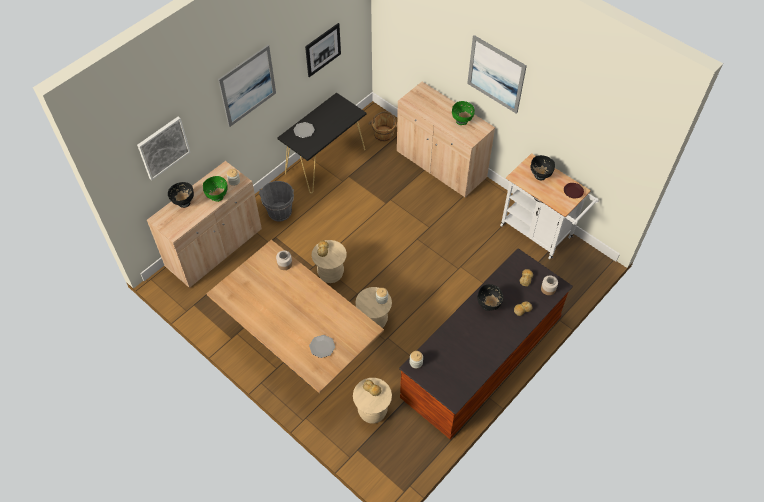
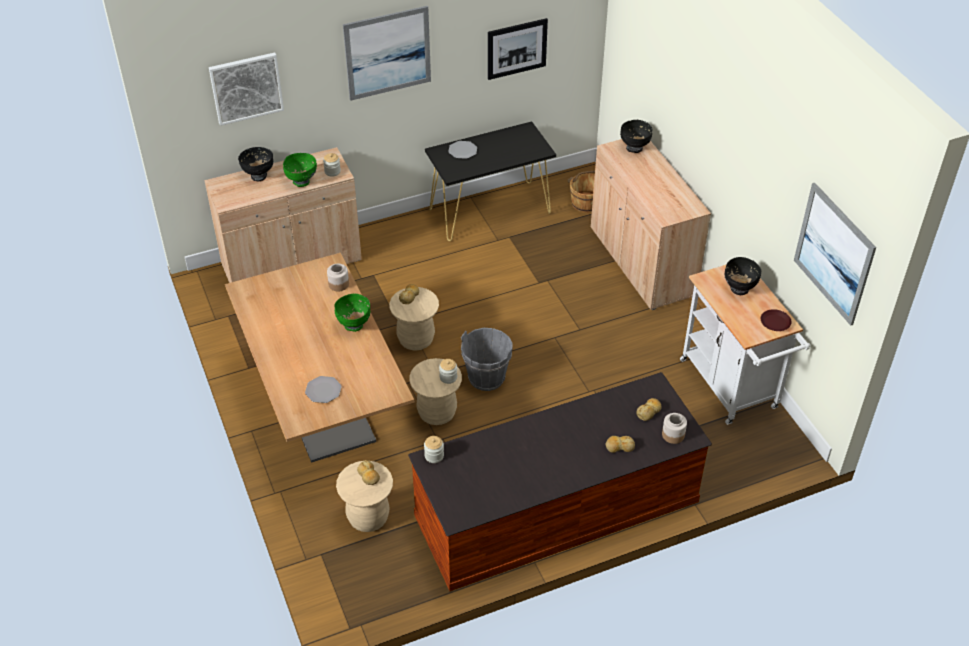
camera: 25 degrees right, 10 degrees down
grey bucket [259,181,294,221] -> grey bucket moved to [461,328,513,391]
green bowl [452,101,475,125] -> green bowl moved to [334,294,371,332]
picture [467,35,527,114] -> picture moved to [794,183,876,326]
black bowl [477,284,503,311] -> black bowl moved to [620,120,652,153]

